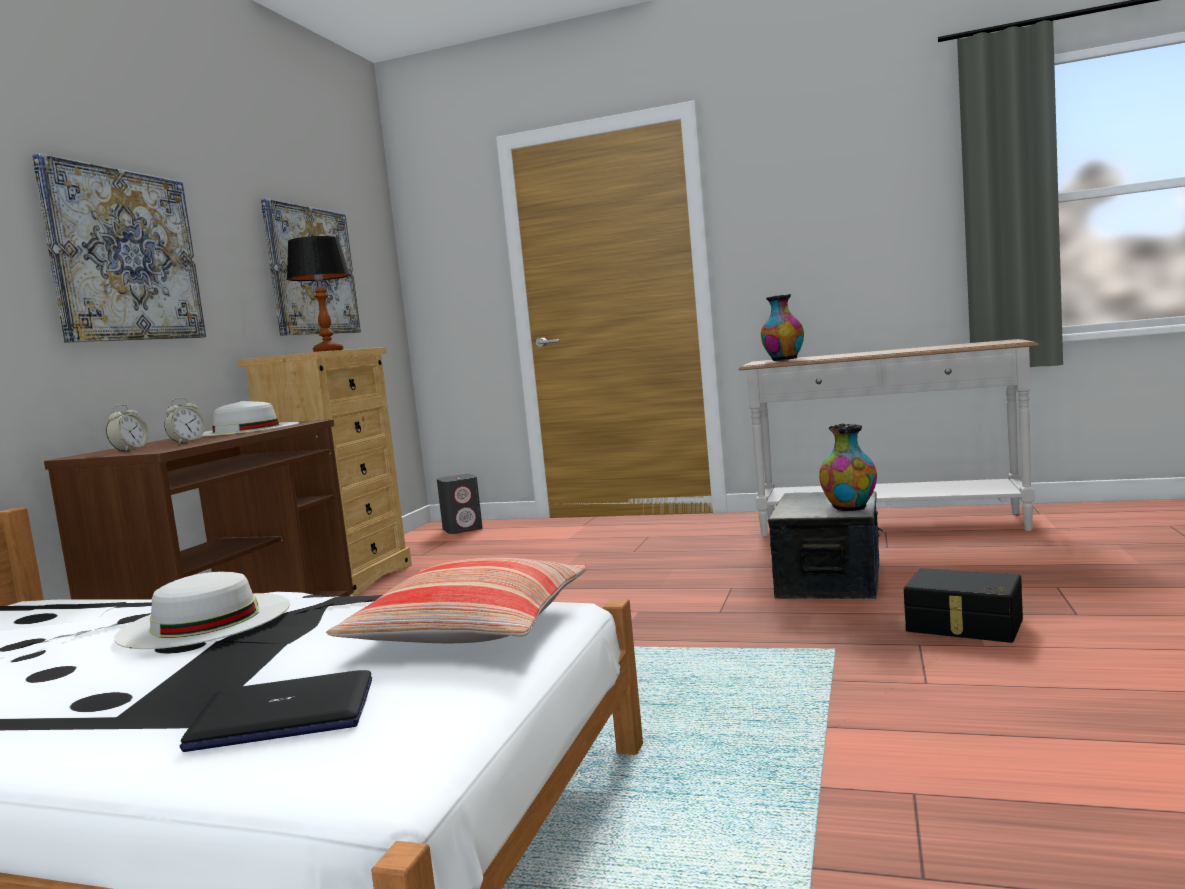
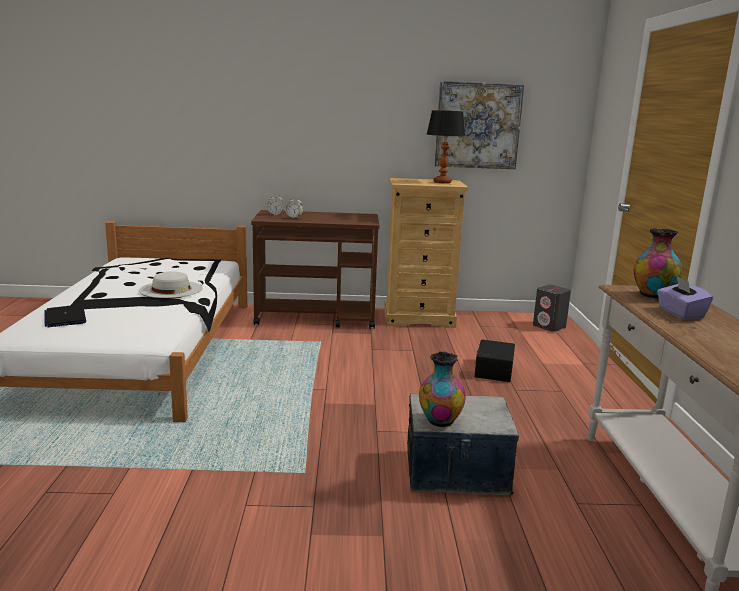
camera: 70 degrees right, 10 degrees up
picture [32,153,206,343] -> none
white hat [202,401,299,436] -> none
pillow [326,558,587,643] -> none
black storage box [904,568,1023,643] -> black storage box moved to [474,340,515,382]
none -> purple tissue box [657,276,713,319]

